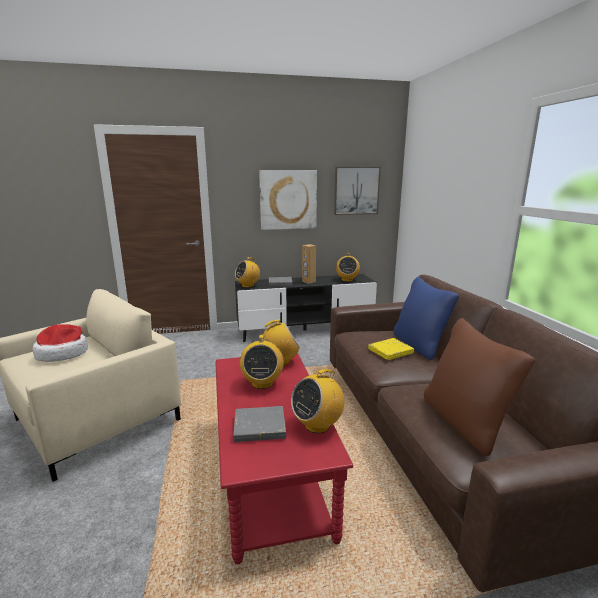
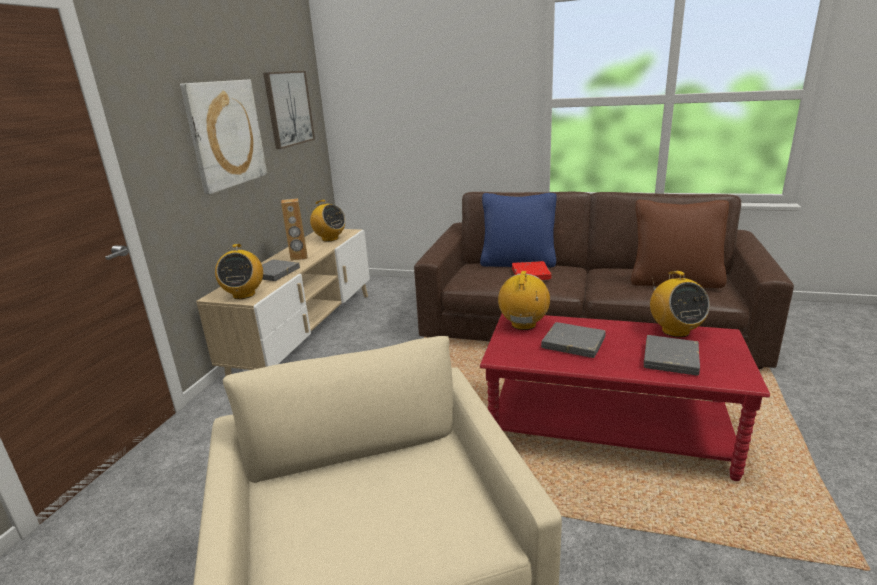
camera: 60 degrees left, 5 degrees up
hat [33,324,88,362] -> none
black tv stand [235,274,377,342] -> beige tv stand [196,229,370,376]
radio [240,335,284,389] -> grey book [541,322,606,358]
yellow book [368,338,414,360] -> red book [512,261,551,280]

